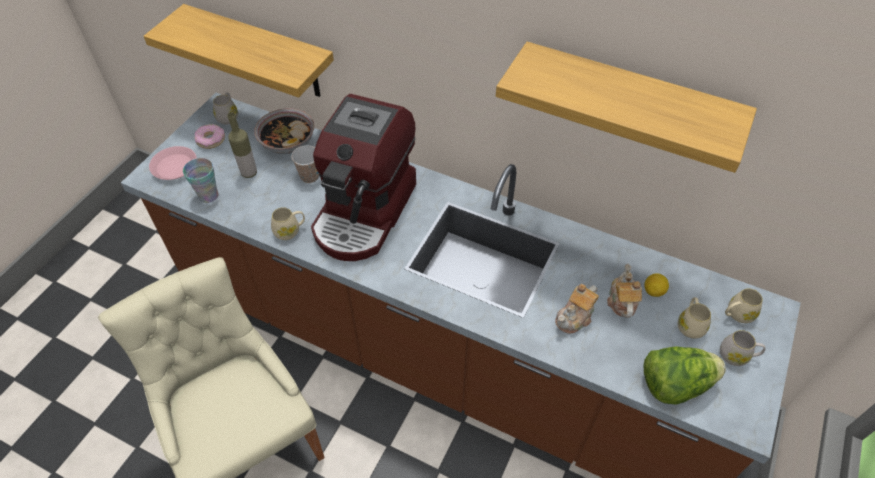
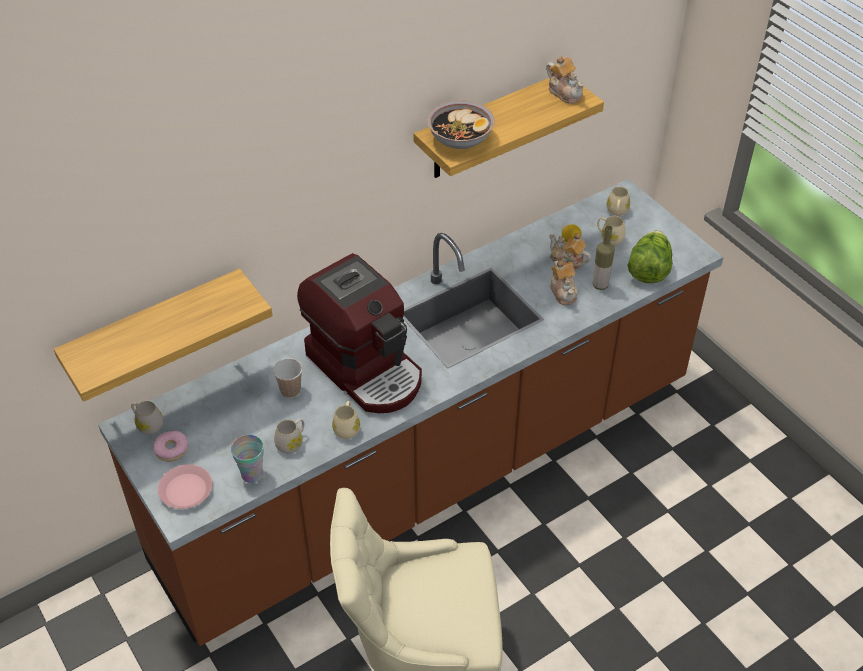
camera: 60 degrees left, 5 degrees down
bottle [227,112,257,178] -> bottle moved to [593,225,615,290]
bowl [254,108,314,154] -> bowl moved to [427,100,494,149]
white mug [720,330,765,366] -> white mug moved to [274,418,304,454]
none -> teapot [546,56,585,104]

